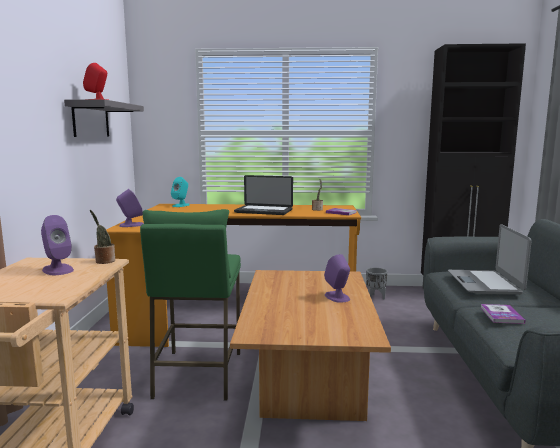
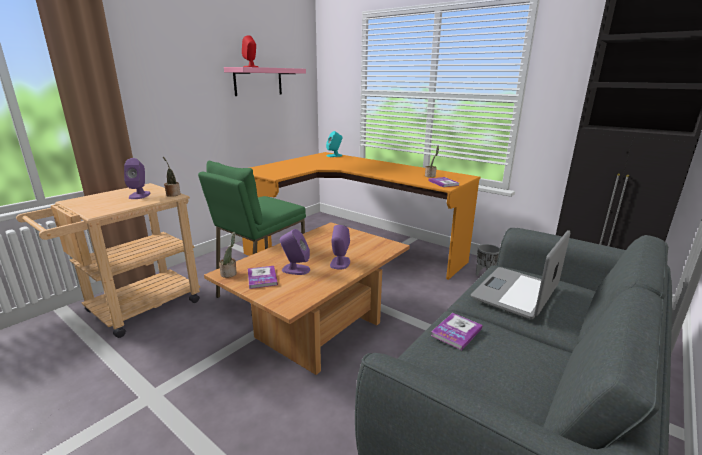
camera: 35 degrees right, 10 degrees up
grey shelf [64,99,144,137] -> pink shelf [224,67,306,96]
purple speaker [116,189,144,227] -> purple speaker moved to [280,229,310,275]
laptop [234,175,293,215] -> none
none -> potted plant [219,232,237,278]
none -> book [248,266,278,289]

